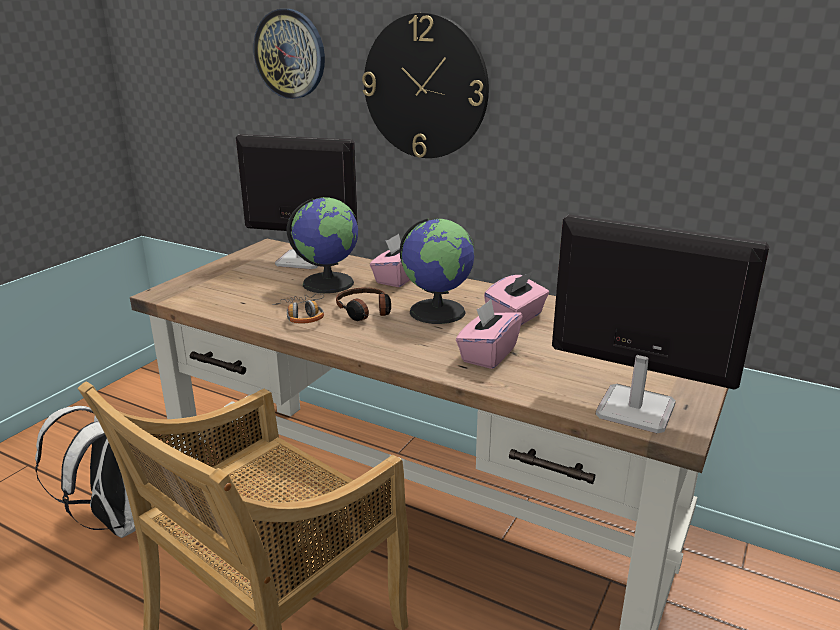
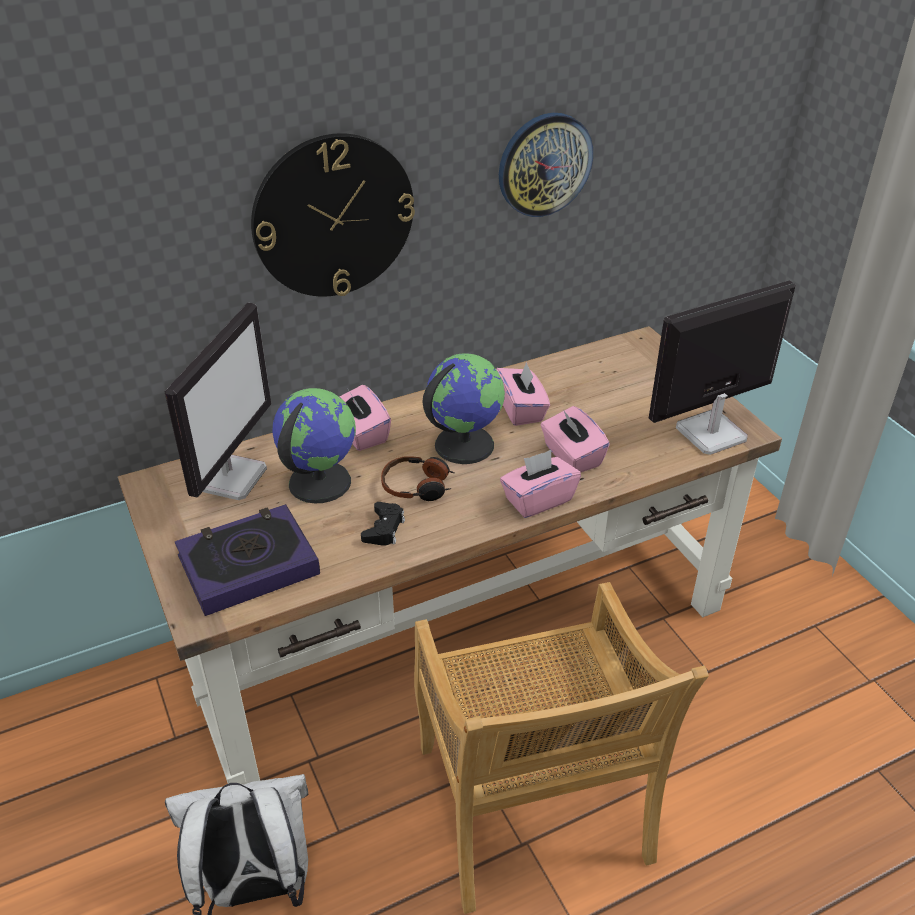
camera: 55 degrees left, 15 degrees up
monitor [236,134,358,269] -> monitor turned 150 degrees clockwise [164,303,271,500]
wall clock [253,9,325,99] -> wall clock moved to [499,113,593,217]
headphones [272,294,324,324] -> black game controller [361,502,405,546]
none -> book [175,504,320,616]
none -> pink tissue box [500,450,581,518]

